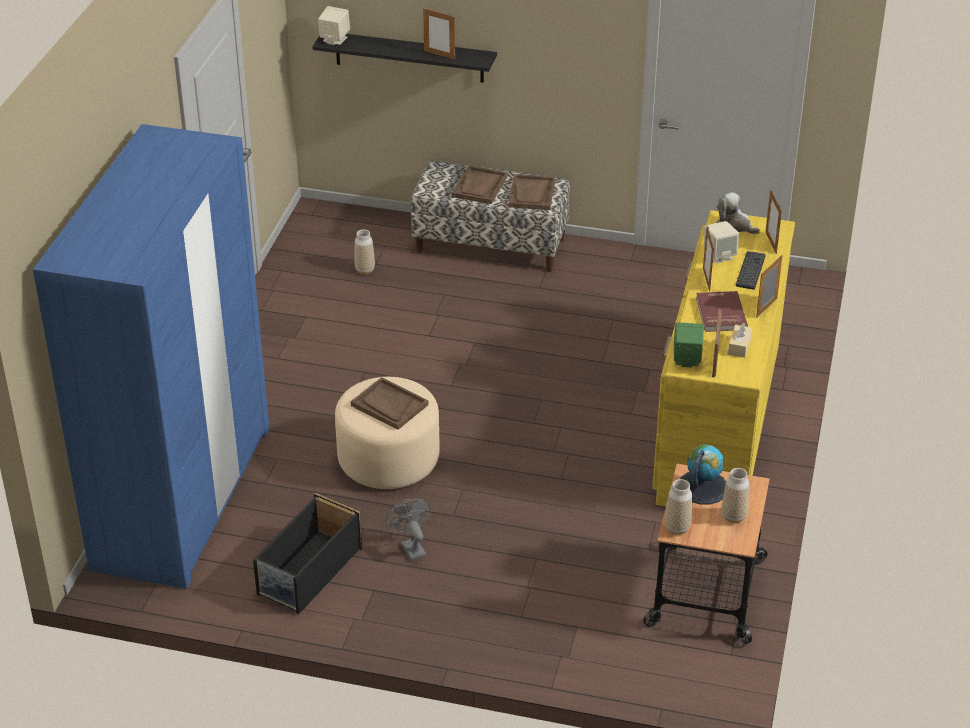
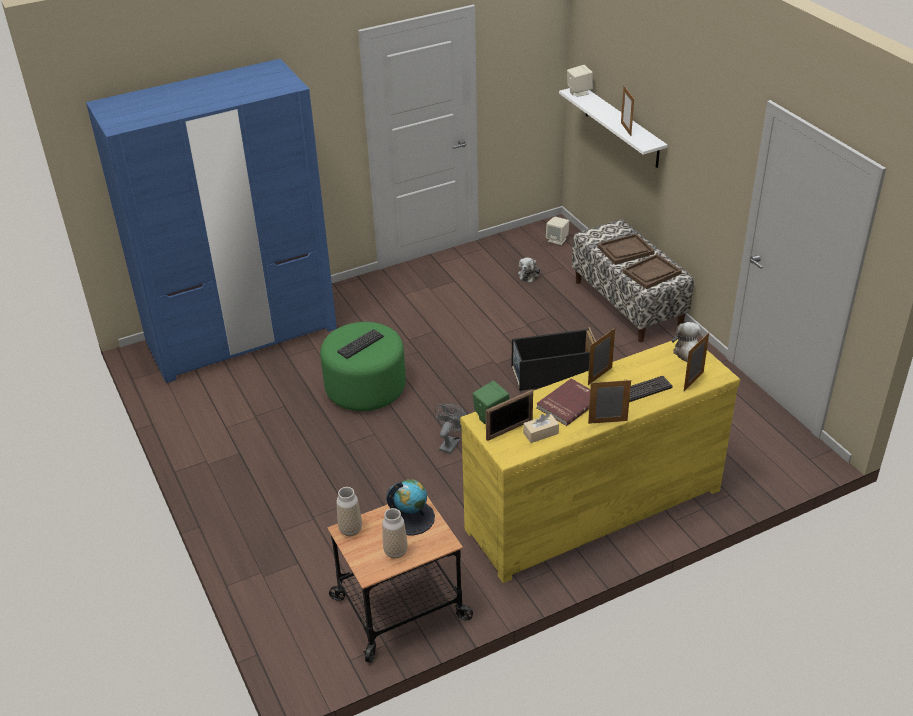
camera: 50 degrees right, 0 degrees up
black storage box [253,493,362,614] -> black storage box moved to [512,327,596,391]
black shelf [313,34,497,83] -> white shelf [559,88,667,168]
beige ottoman [335,377,440,489] -> green ottoman [320,322,406,411]
brown tray [351,377,429,430] -> keyboard [337,329,384,359]
vase [355,229,375,274] -> plush toy [518,257,540,282]
grey fan [385,498,431,561] -> grey fan moved to [435,404,467,454]
beige speaker [703,221,739,264] -> beige speaker moved to [546,216,569,245]

